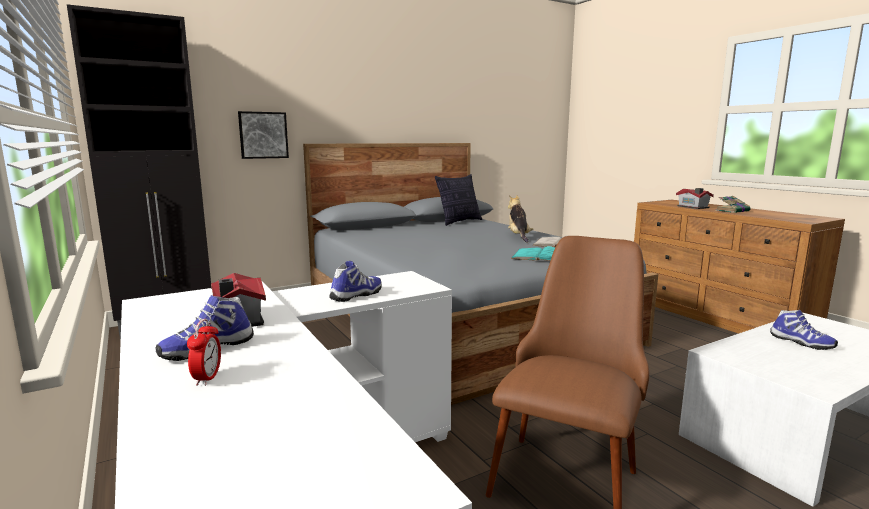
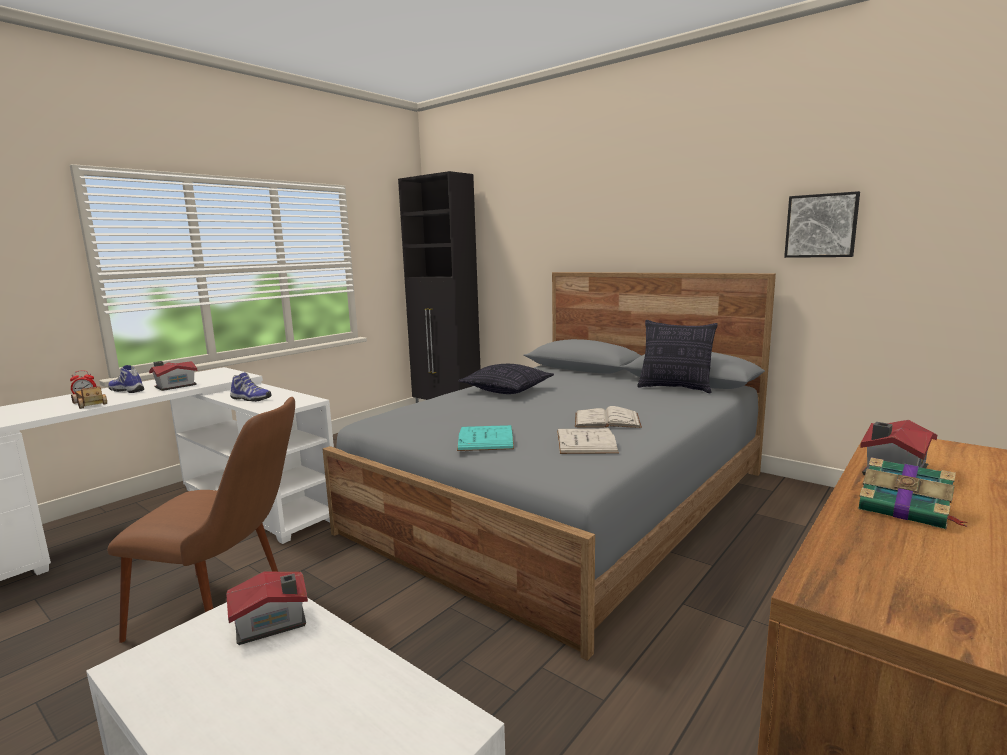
camera: 70 degrees right, 0 degrees up
picture [238,111,289,159] -> picture moved to [784,191,860,258]
plush toy [508,195,533,243] -> white book [575,406,642,428]
shoe [770,310,838,350] -> none
none -> toy car [71,386,107,409]
none -> toy house [226,572,308,645]
none -> pillow [458,364,554,394]

